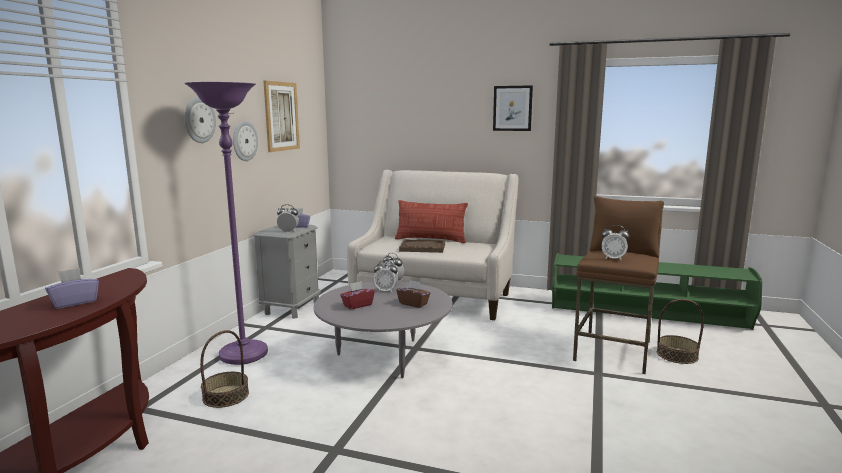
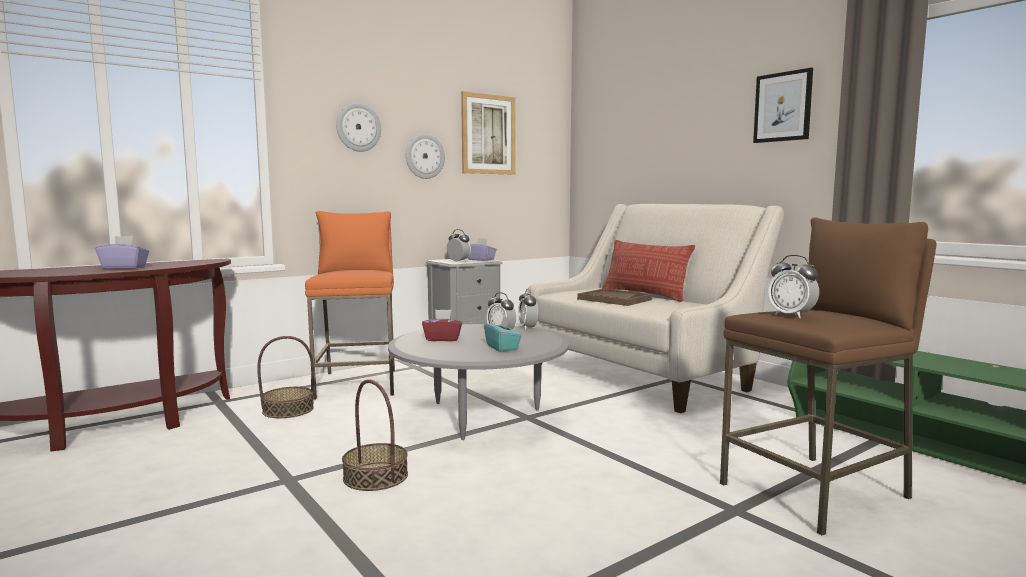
camera: 35 degrees right, 5 degrees down
purple floor lamp [184,82,268,365] -> orange stool [305,211,395,400]
brown tissue box [396,280,431,308] -> turquoise tissue box [484,316,522,352]
basket [657,299,704,364] -> basket moved to [342,379,408,491]

